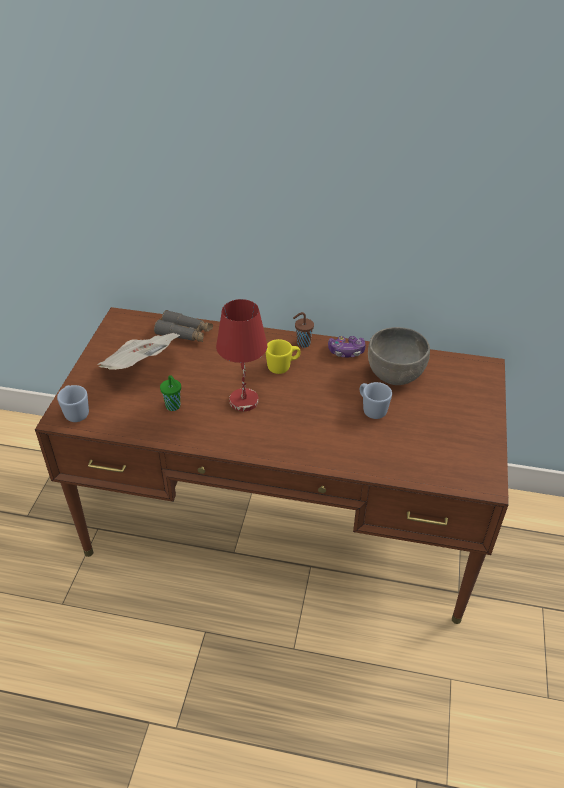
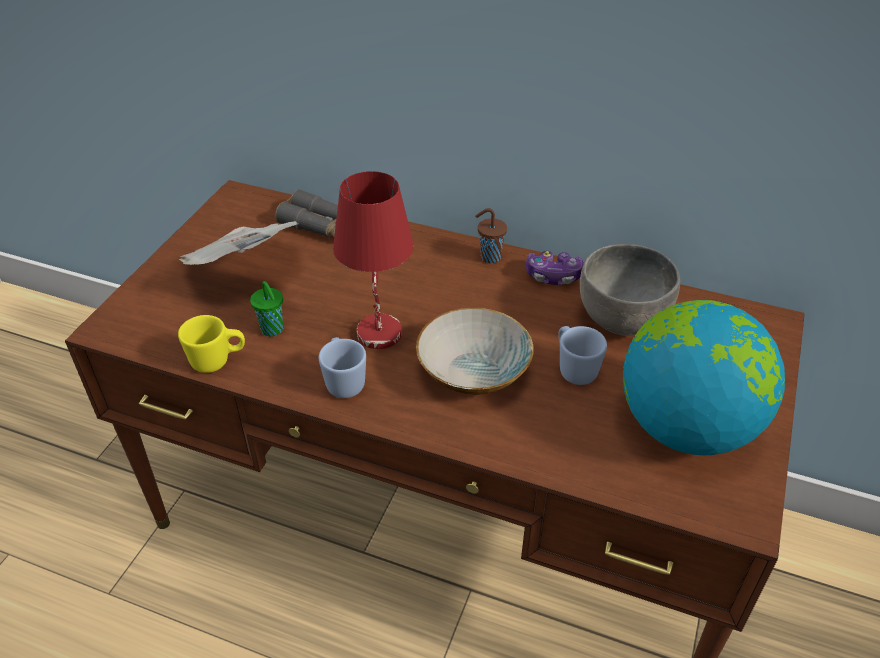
camera: 10 degrees right, 0 degrees up
blue mug [57,385,89,422] -> blue mug moved to [319,337,366,398]
yellow mug [266,339,301,374] -> yellow mug moved to [178,315,245,373]
none -> bowl [416,307,533,395]
none -> globe [623,300,785,455]

